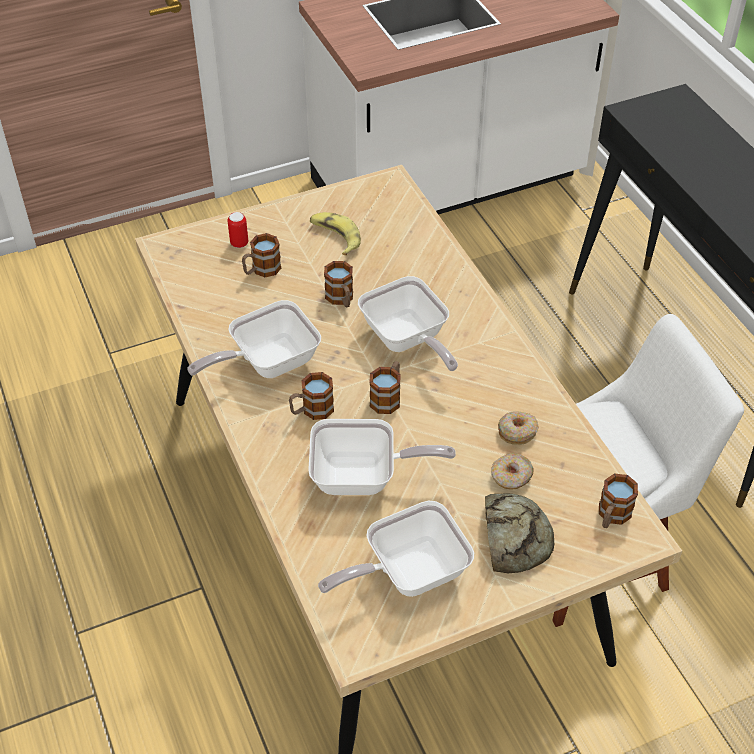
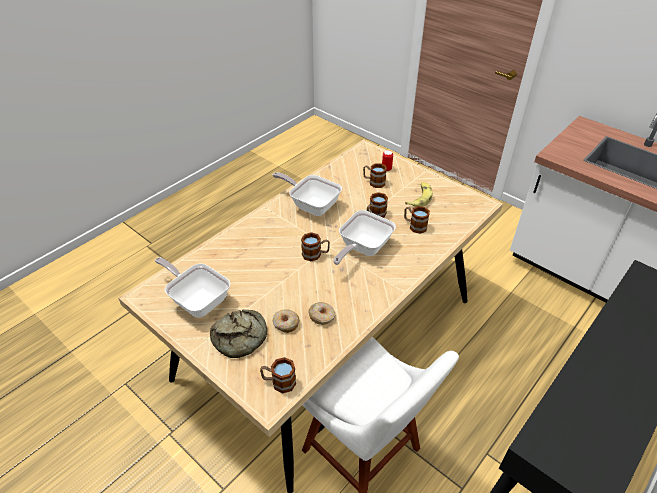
camera: 65 degrees right, 5 degrees down
mug [289,372,334,420] -> mug moved to [404,206,430,234]
frying pan [308,419,456,495] -> none

